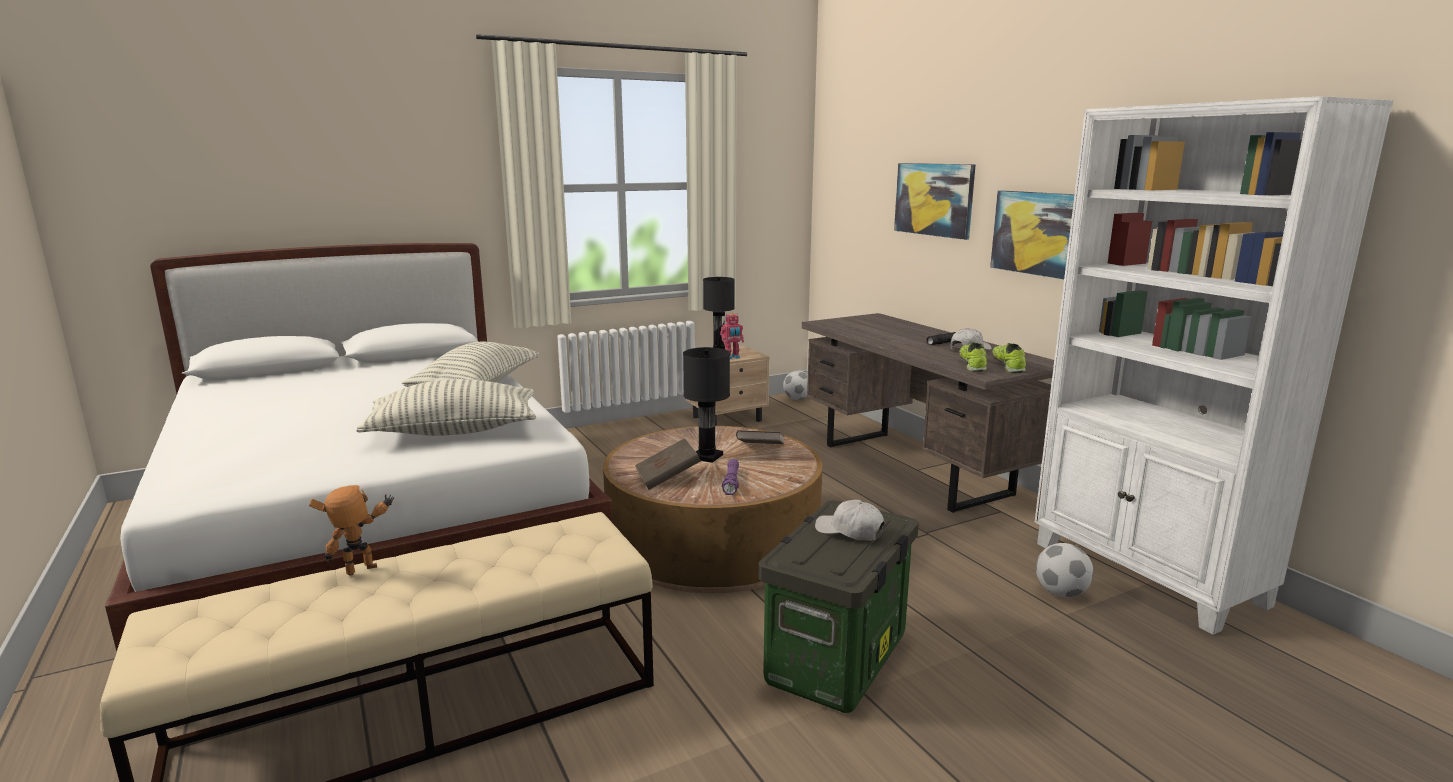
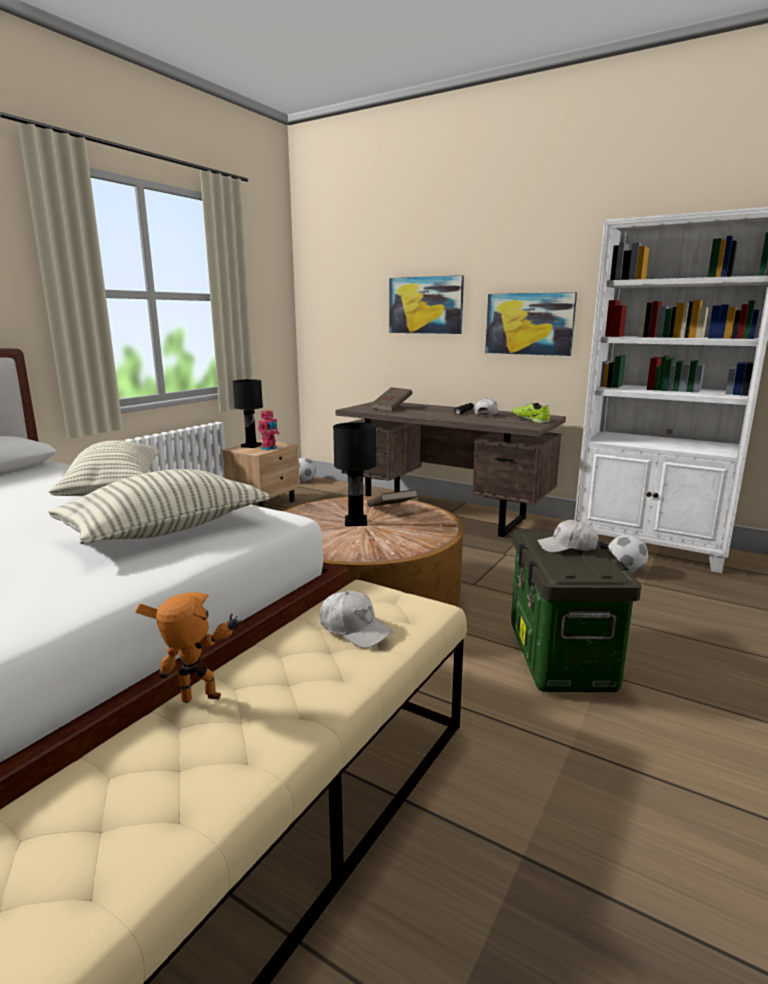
camera: 30 degrees left, 0 degrees up
toy robot [309,485,394,576] -> toy robot turned 60 degrees clockwise [136,592,242,703]
brown book [635,438,701,490] -> brown book moved to [371,387,412,411]
purple flashlight [722,459,739,495] -> none
shoe [960,342,987,372] -> none
none -> white cap [319,591,393,648]

